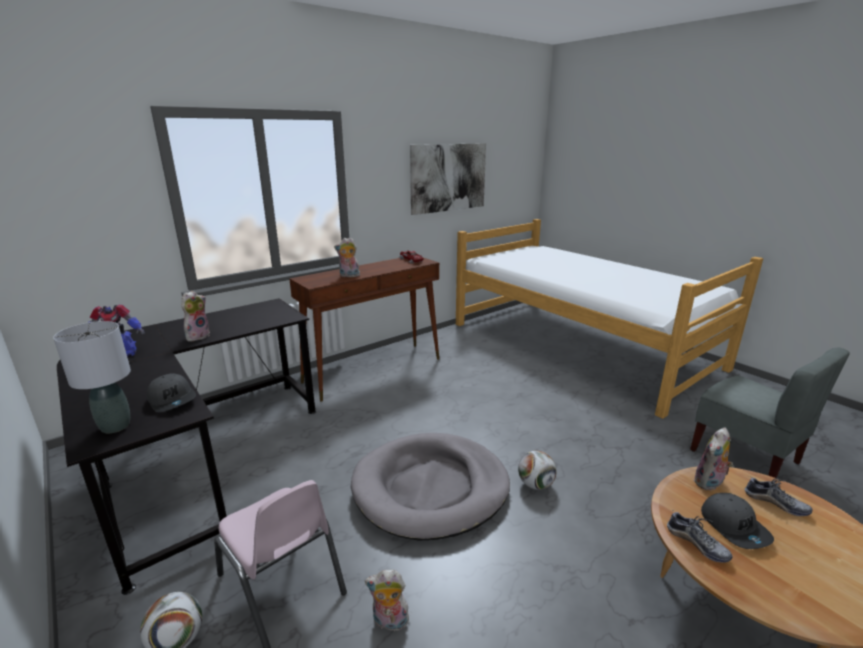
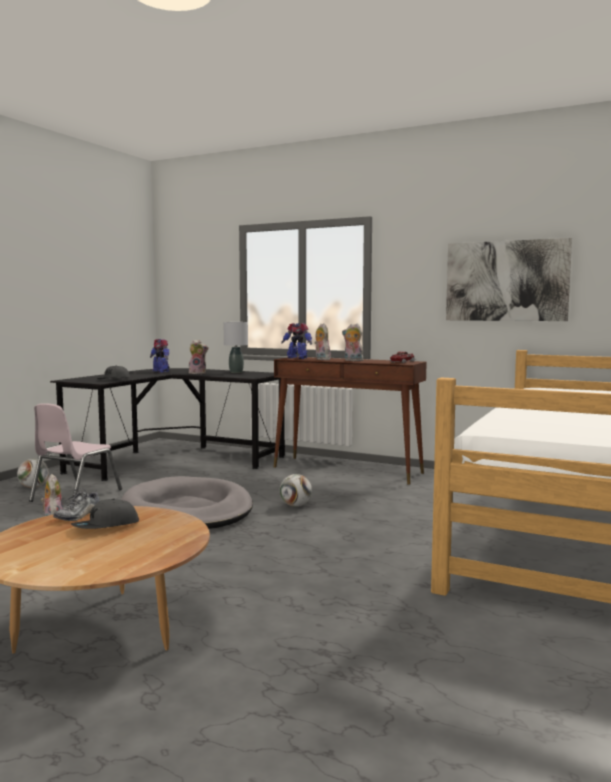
camera: 65 degrees right, 15 degrees down
grey table lamp [53,321,131,433] -> grey table lamp moved to [223,322,248,373]
football [518,451,557,490] -> football moved to [280,474,312,507]
grey chair [690,347,850,478] -> none
plush toy [694,427,733,490] -> plush toy moved to [342,324,363,361]
shoe [745,476,813,516] -> none
none -> toy robot [281,323,312,359]

